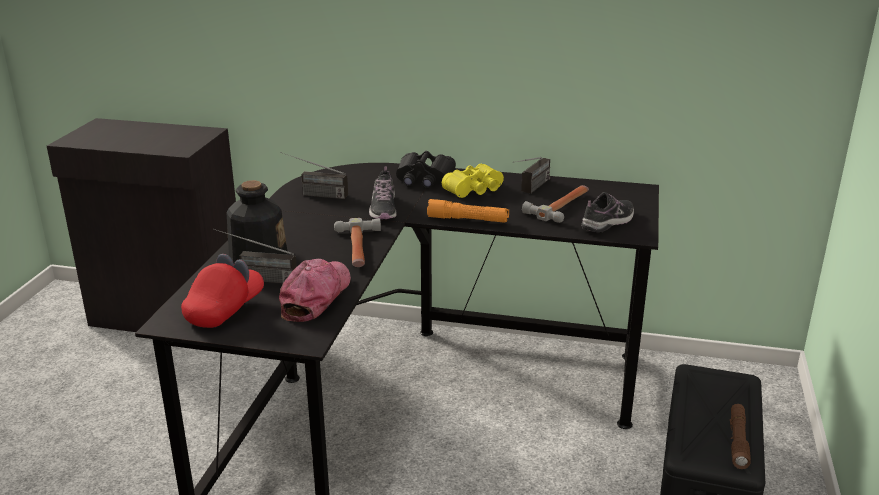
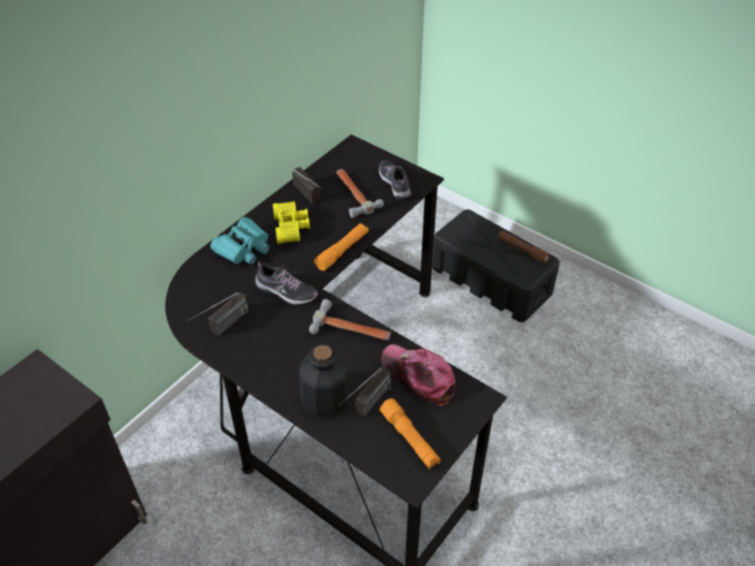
camera: 65 degrees left, 20 degrees up
red cap [181,254,264,328] -> orange flashlight [380,398,441,469]
black binoculars [396,151,456,188] -> turquoise binoculars [211,217,269,264]

